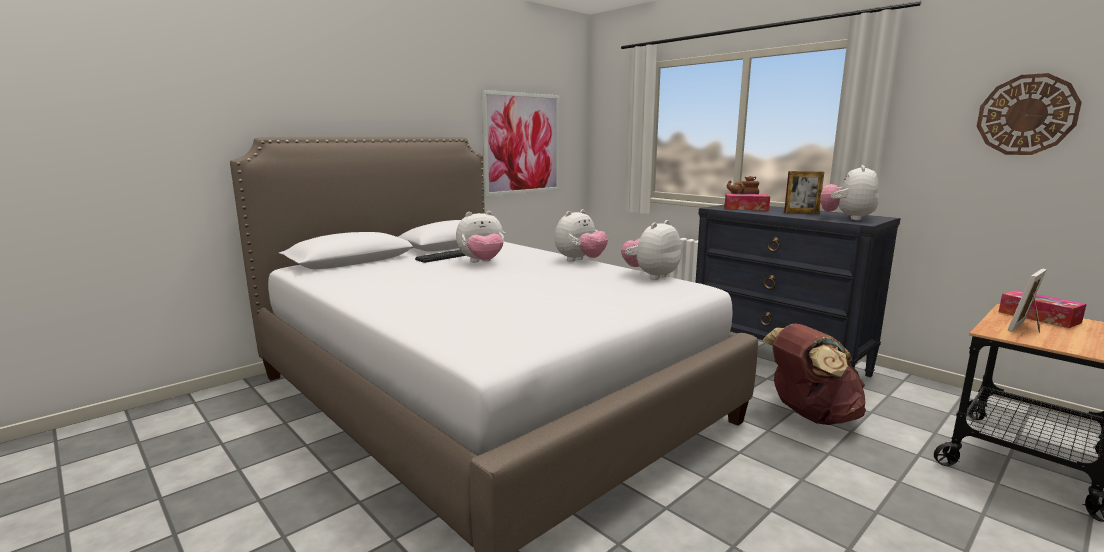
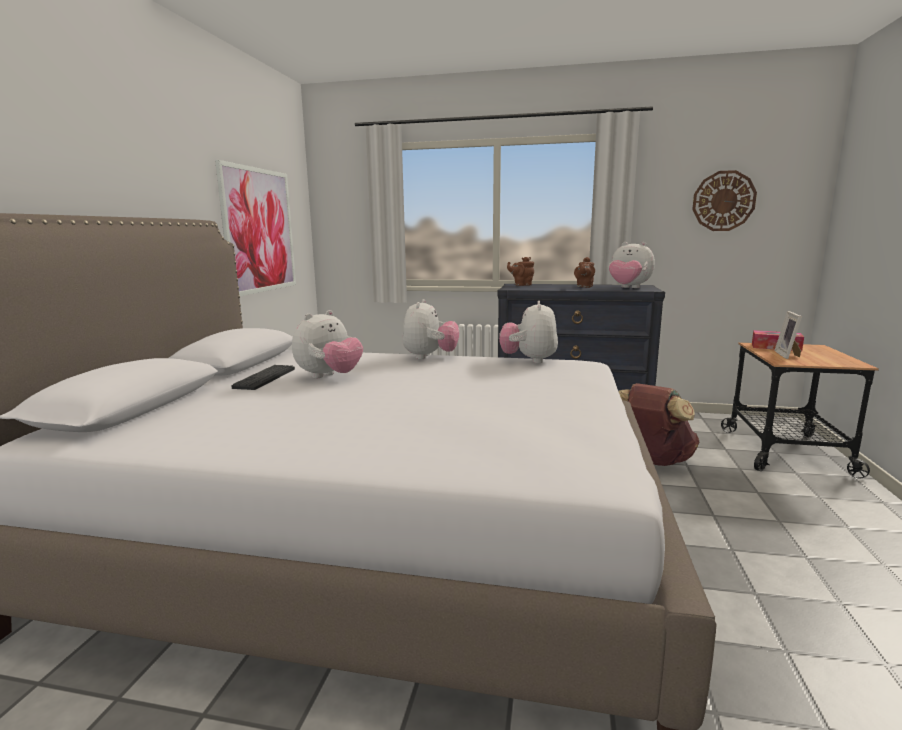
camera: 35 degrees left, 0 degrees up
tissue box [725,194,770,211] -> none
picture frame [784,171,824,214] -> brown teapot [574,257,595,288]
plush toy [820,165,879,220] -> plush toy turned 45 degrees counterclockwise [609,242,655,288]

